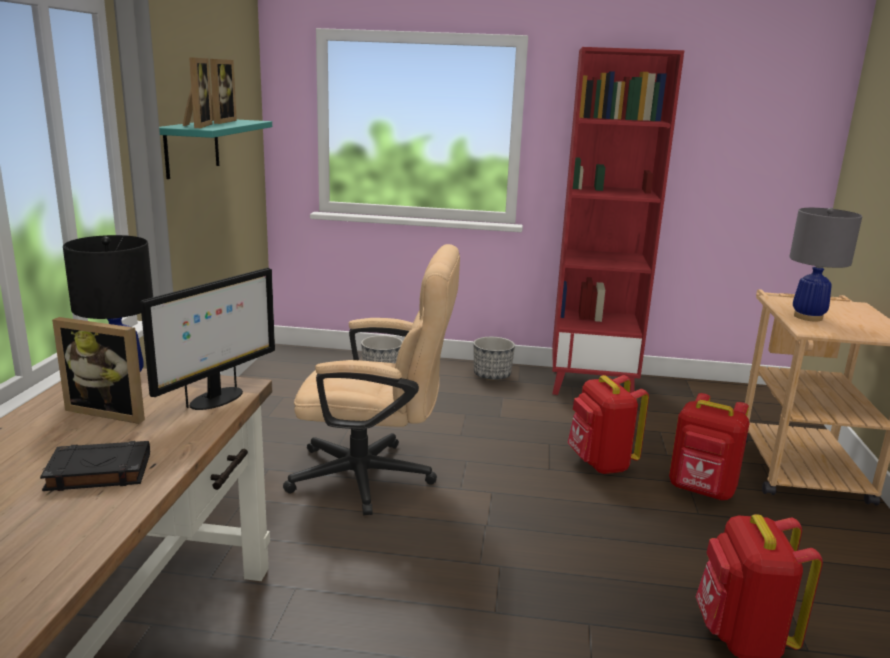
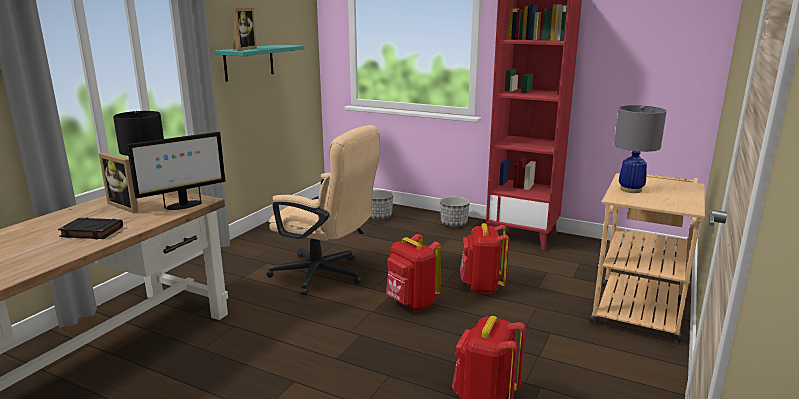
camera: 20 degrees right, 0 degrees up
picture frame [210,59,237,124] -> none
red backpack [669,393,750,500] -> red backpack moved to [386,234,442,311]

